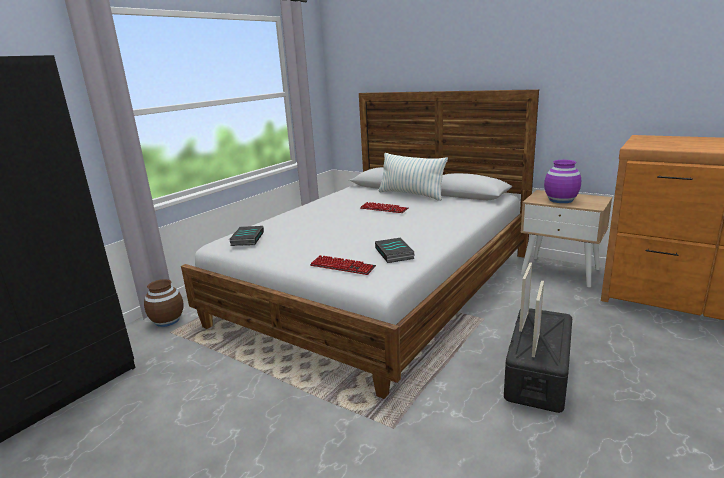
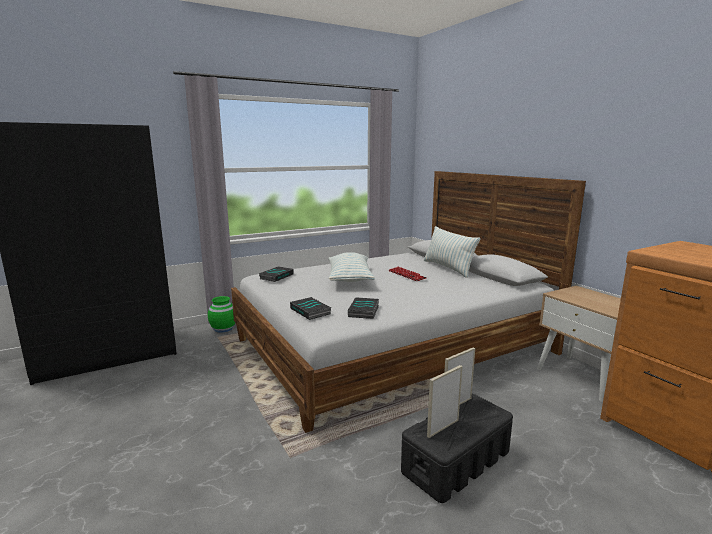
camera: 25 degrees right, 5 degrees down
brown vase [144,279,184,327] -> green vase [208,296,235,332]
keyboard [310,255,376,275] -> book [290,297,331,320]
purple vase [544,160,581,203] -> none
none -> pillow [328,252,375,282]

